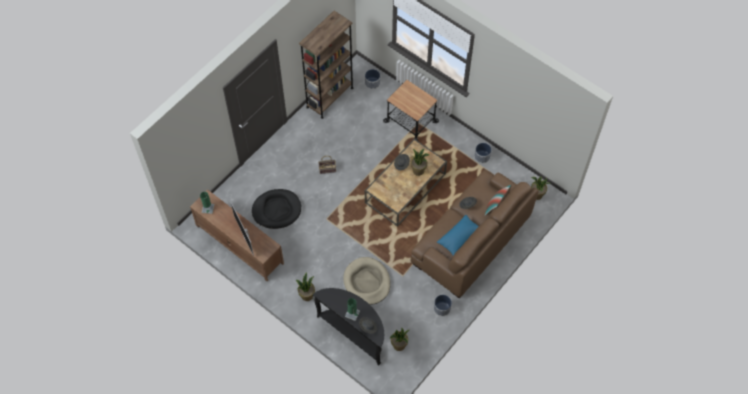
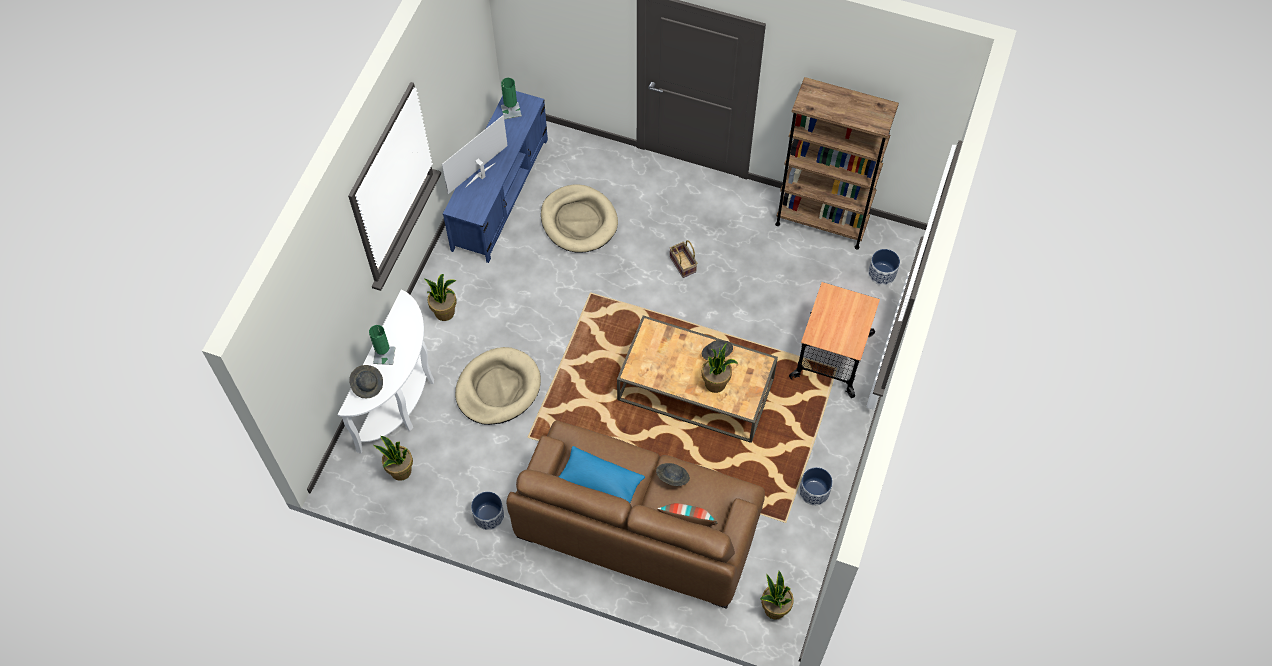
camera: 70 degrees right, 0 degrees up
brown tv stand [190,190,284,281] -> blue tv stand [443,91,548,263]
black dog bed [252,189,301,229] -> beige dog bed [541,184,618,253]
black console table [312,288,384,366] -> white console table [338,290,434,454]

